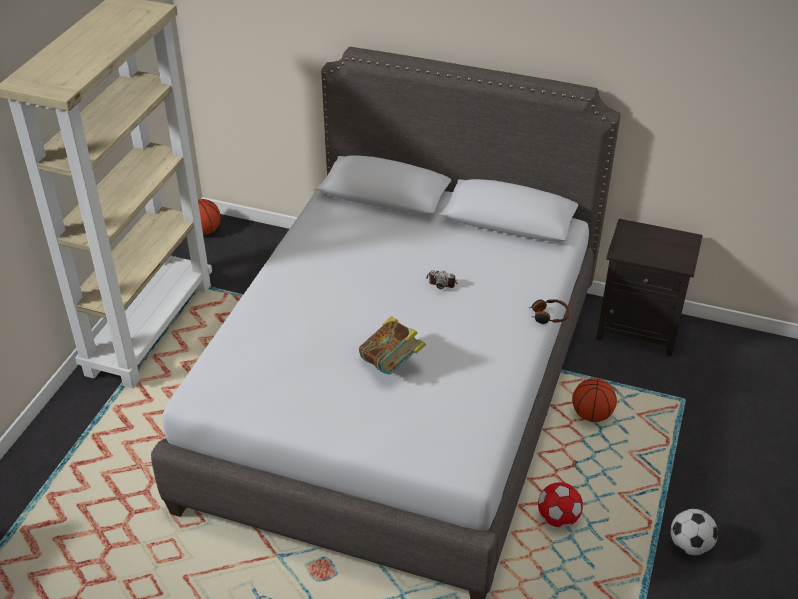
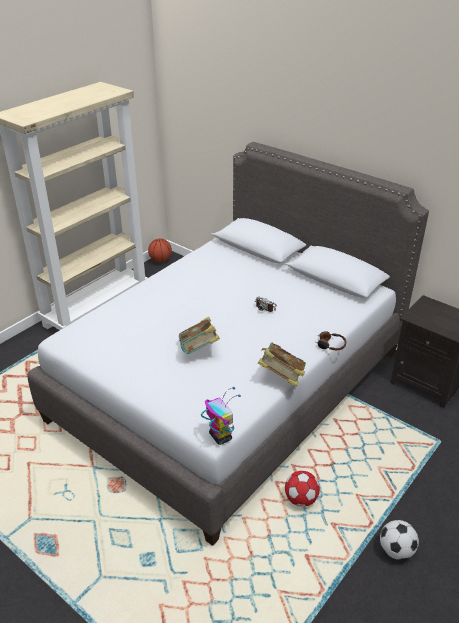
camera: 20 degrees right, 5 degrees down
basketball [572,378,617,422] -> none
none -> toy robot [201,387,241,445]
none -> book [258,342,306,387]

